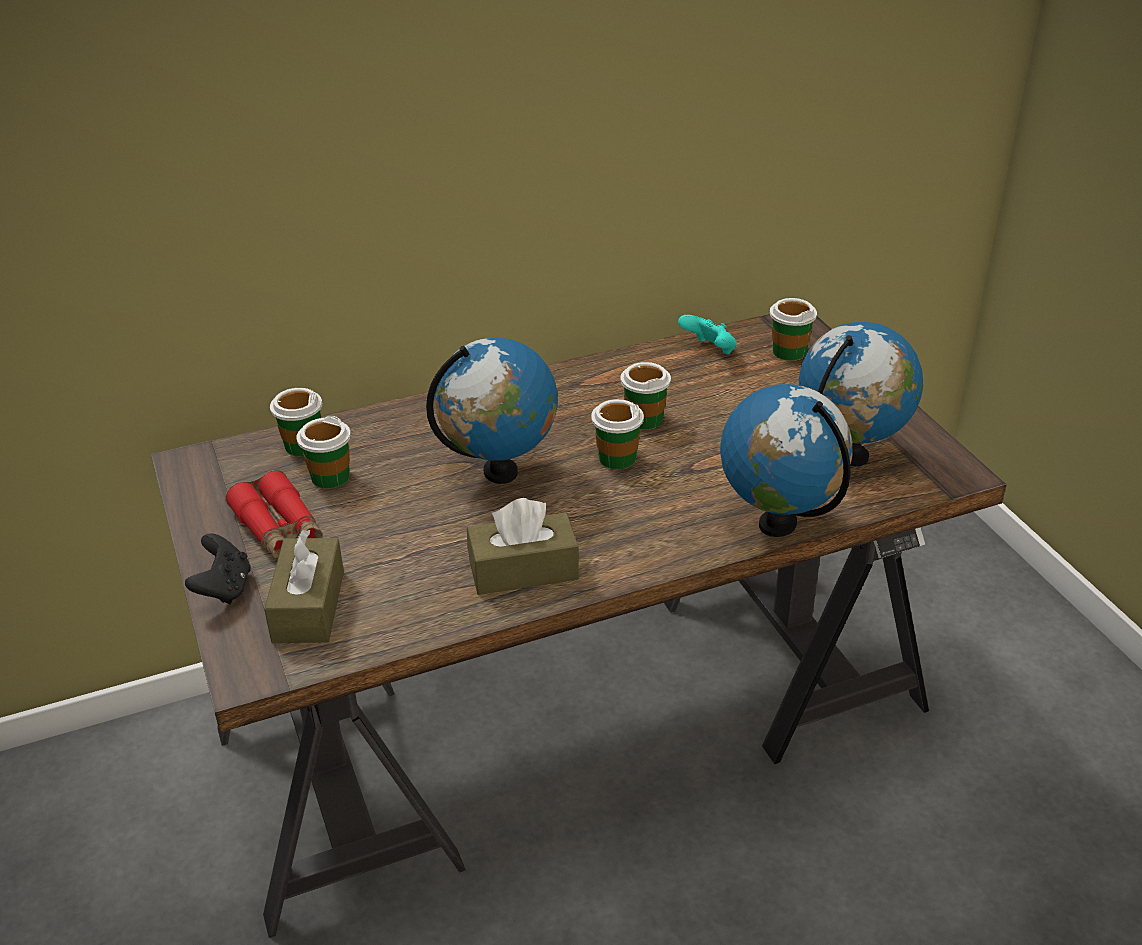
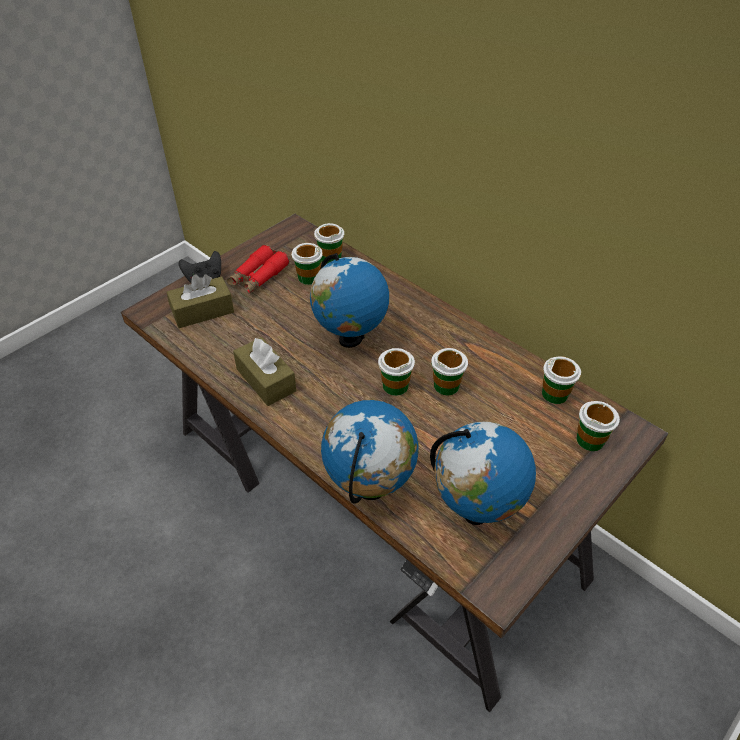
camera: 65 degrees right, 10 degrees up
turquoise game controller [678,315,737,354] -> cup [542,356,581,404]

